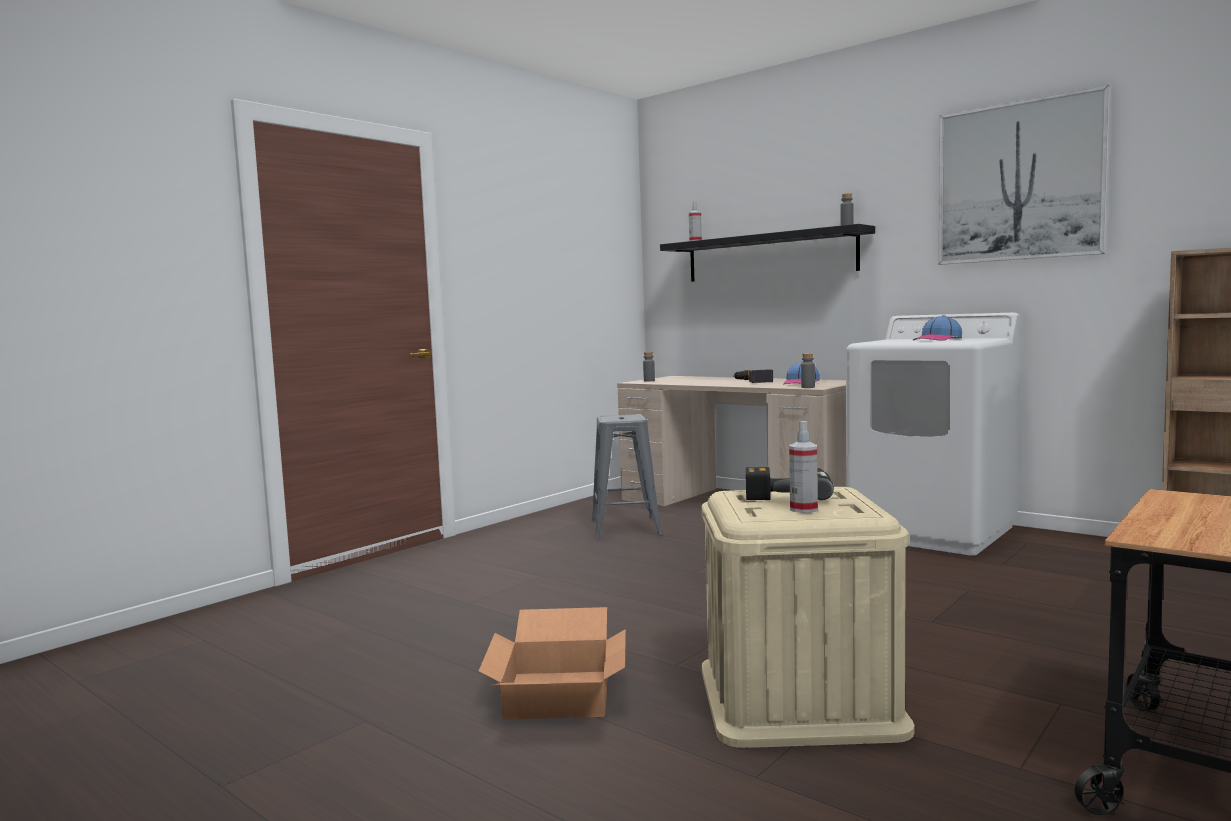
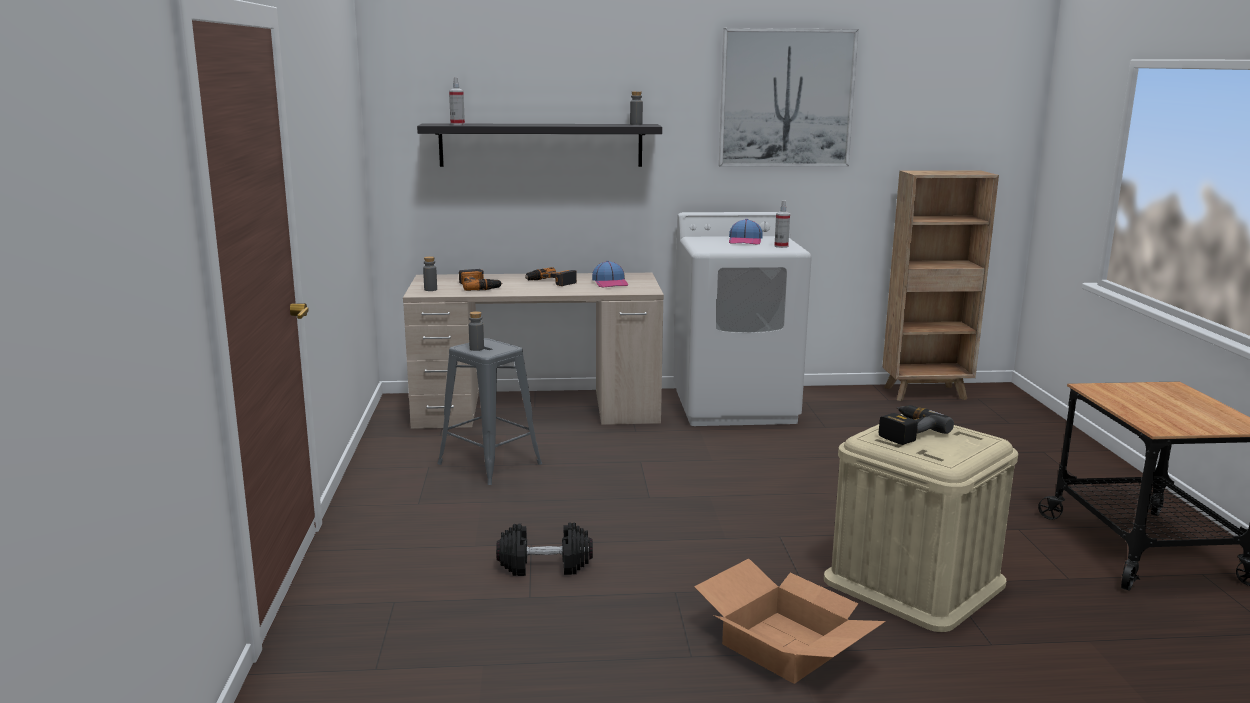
camera: 45 degrees left, 10 degrees up
spray bottle [789,421,818,513] -> spray bottle moved to [774,201,790,248]
grey bottle [801,353,815,388] -> grey bottle moved to [469,311,484,351]
none -> power drill [459,269,503,291]
none -> black dumbbell [496,523,593,576]

